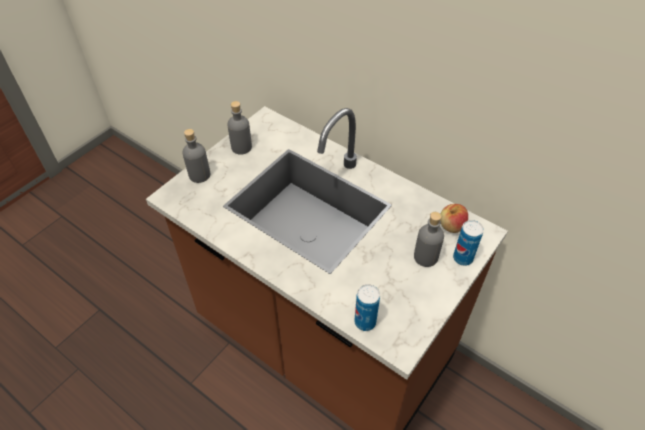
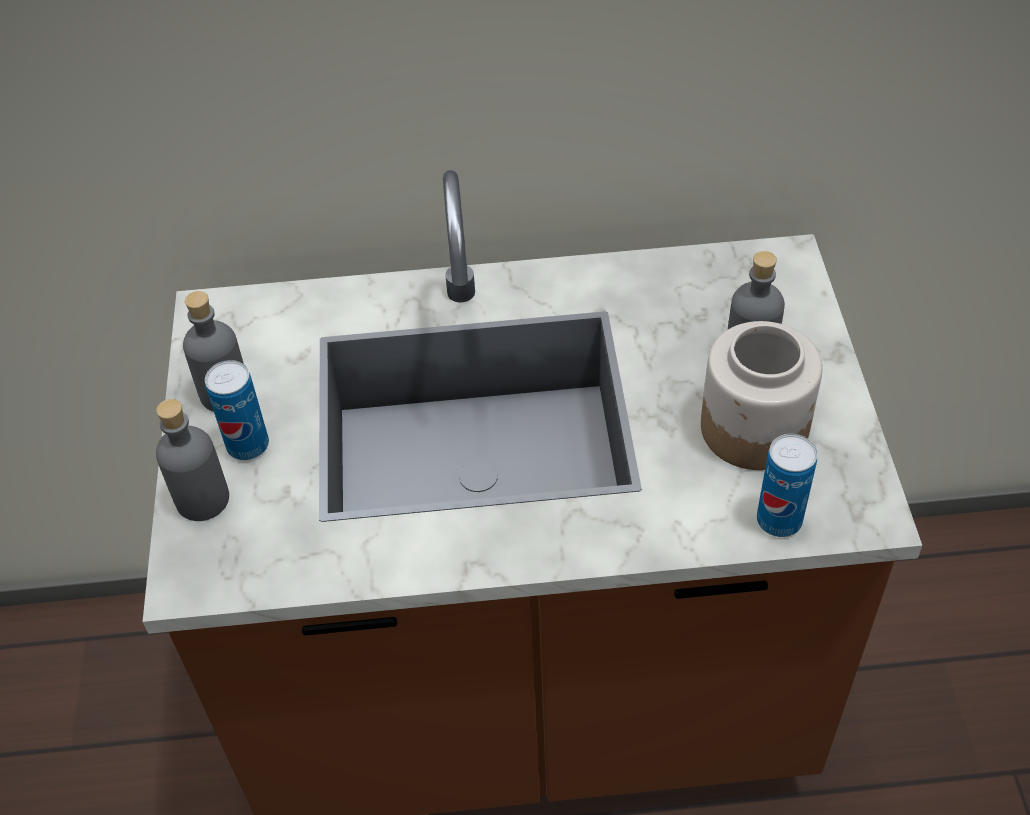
camera: 40 degrees left, 0 degrees up
apple [440,204,468,233] -> none
can [453,220,484,266] -> can moved to [205,360,269,460]
none -> jar [701,321,823,470]

